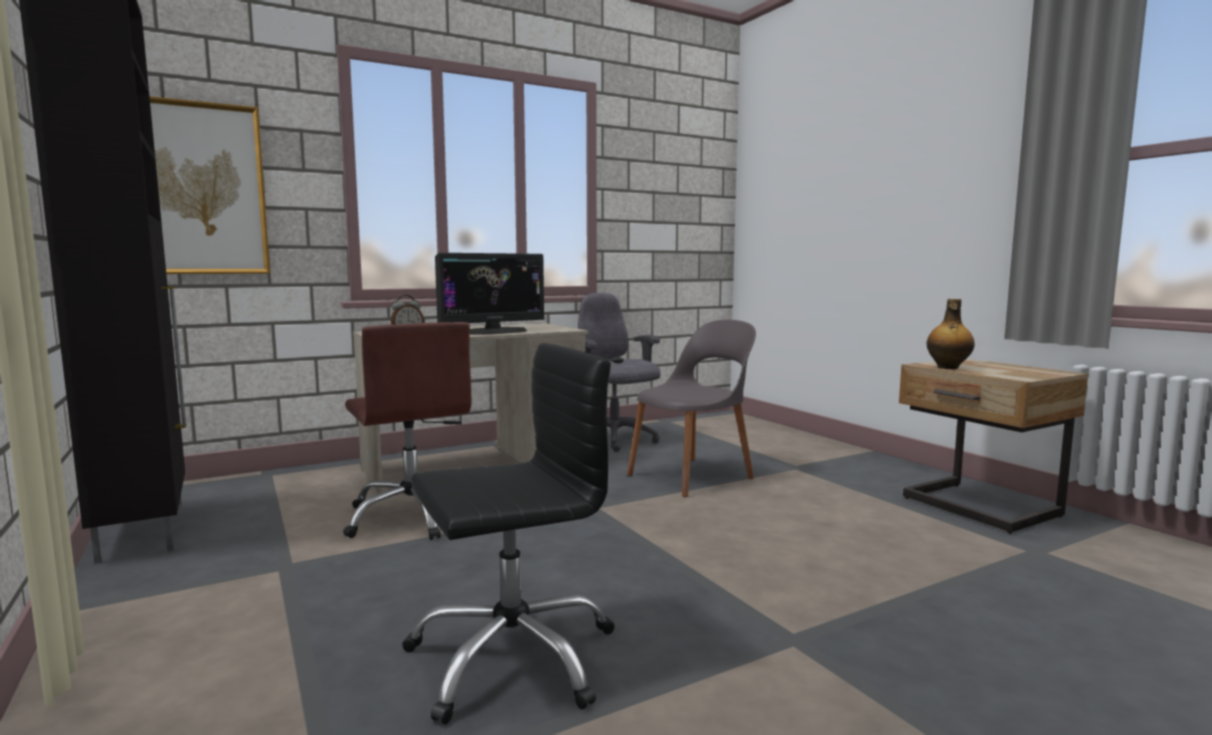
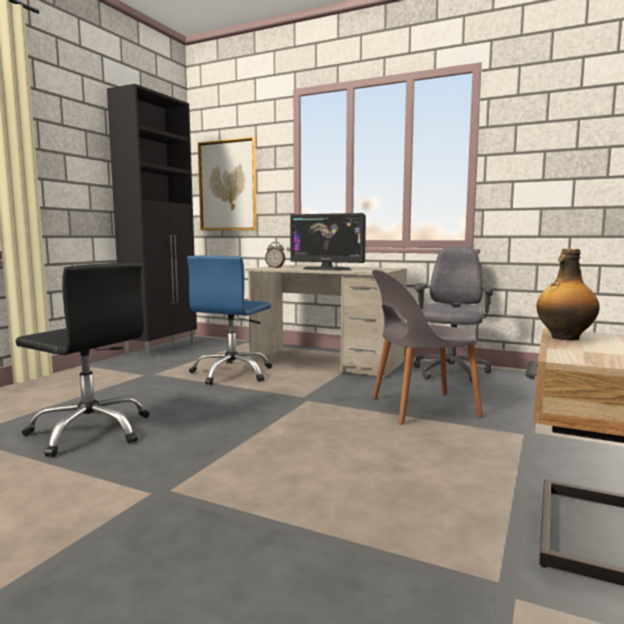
camera: 55 degrees right, 0 degrees up
brown office chair [343,322,471,540] -> blue office chair [187,256,272,385]
grey chair [627,320,756,497] -> grey chair turned 150 degrees clockwise [372,270,483,424]

